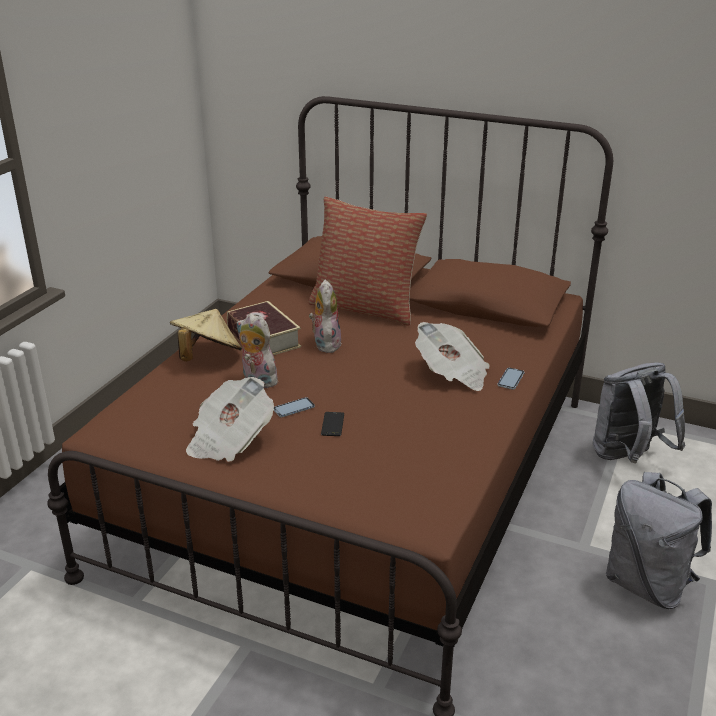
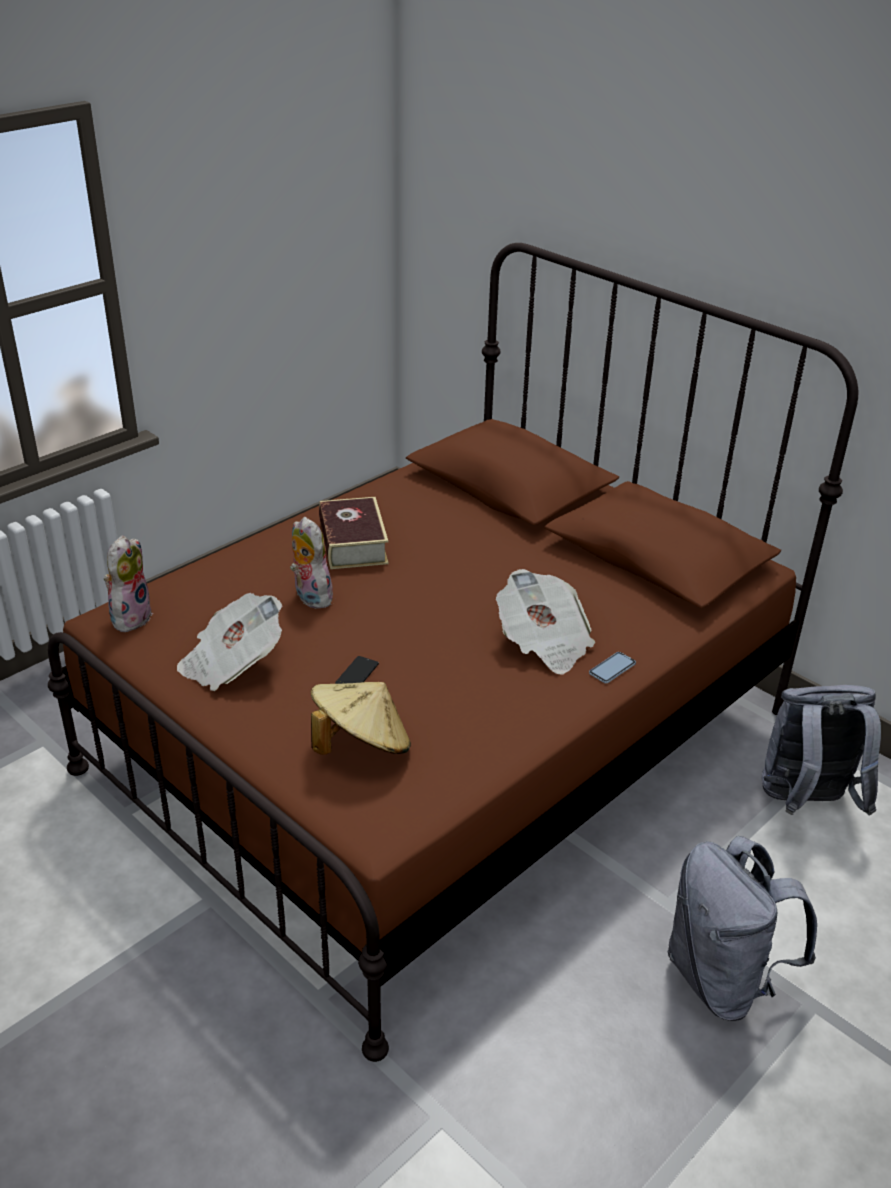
camera: 20 degrees right, 5 degrees up
beige hat [170,309,242,361] -> beige hat moved to [310,682,411,755]
phone [274,397,315,417] -> none
pillow [309,197,427,326] -> none
plush toy [309,279,342,353] -> plush toy moved to [104,535,153,632]

